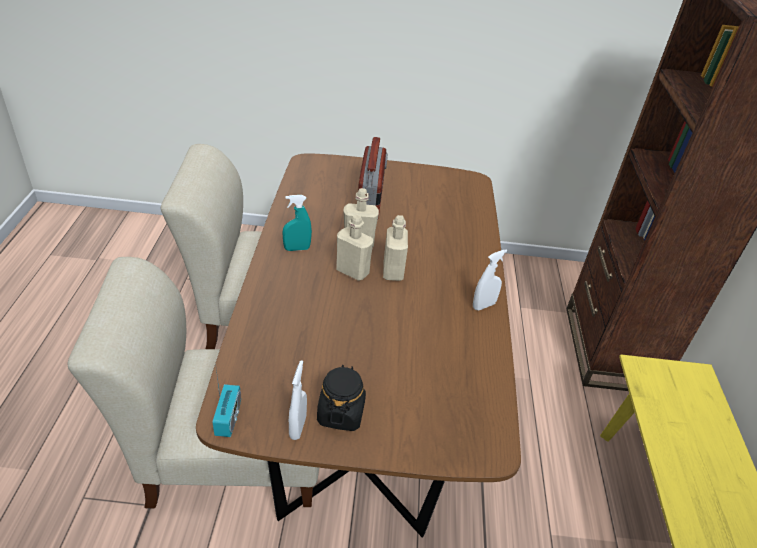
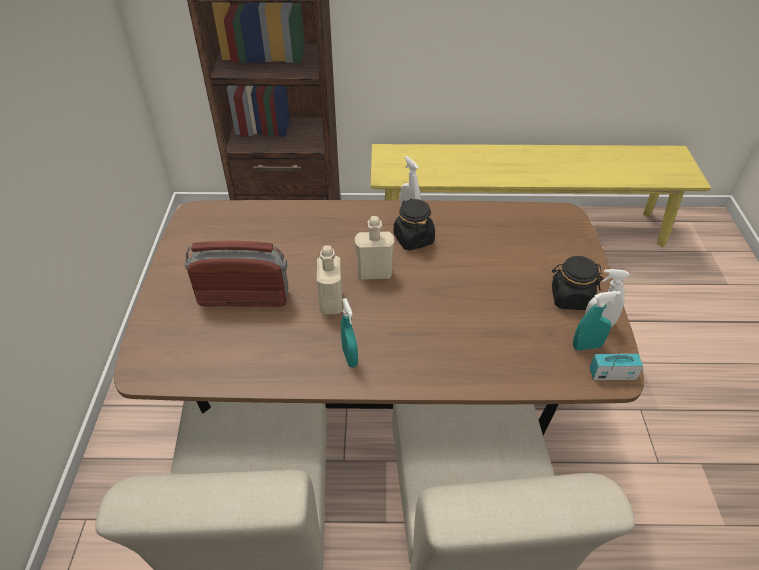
camera: 90 degrees left, 5 degrees up
beige bottle [336,214,374,281] -> none
none -> black jar [394,199,435,251]
none -> turquoise spray bottle [573,291,621,350]

